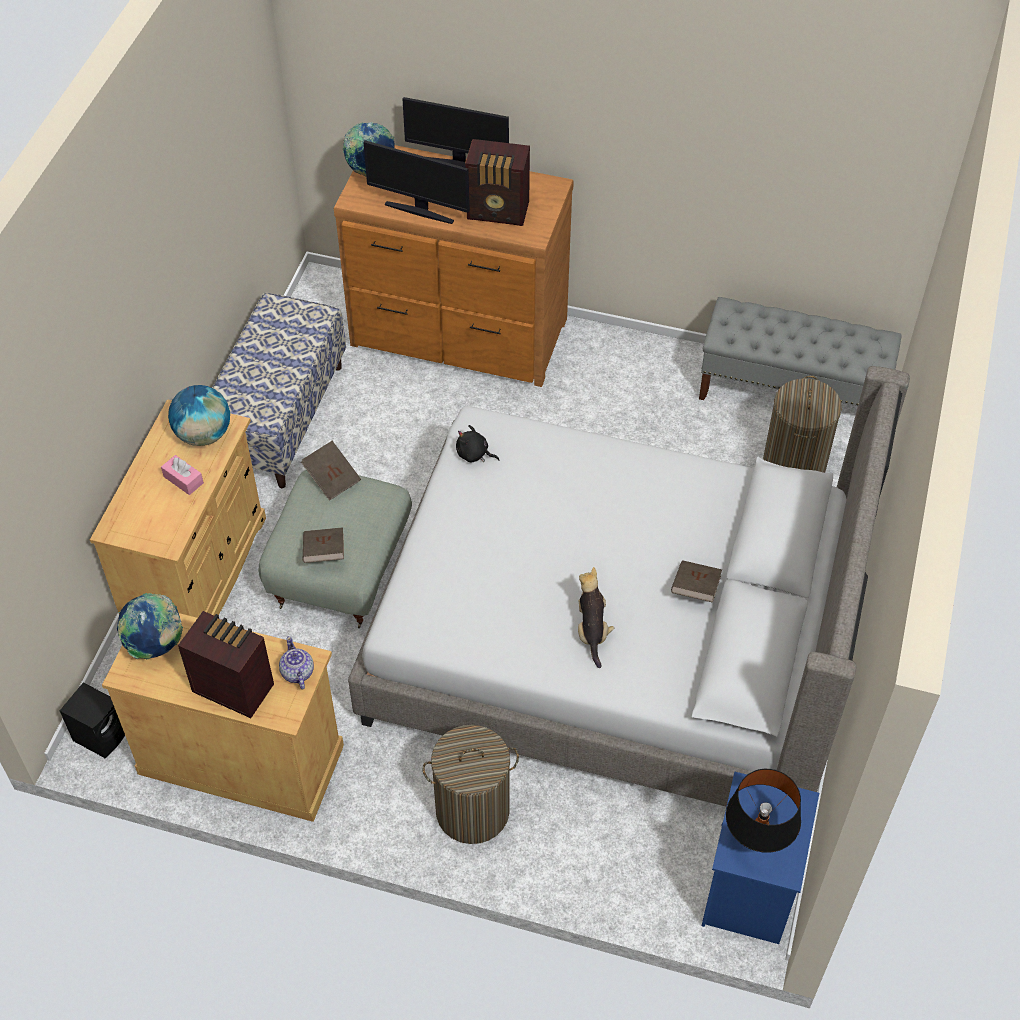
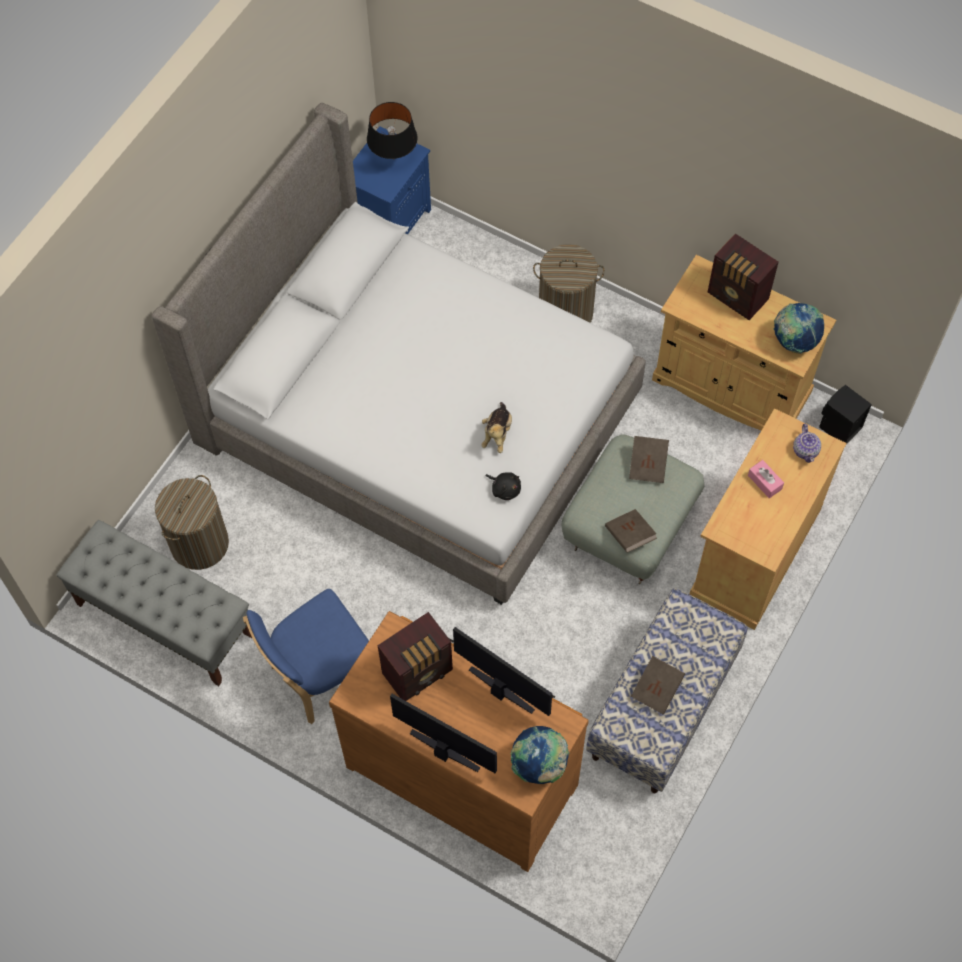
camera: 165 degrees left, 10 degrees up
globe [168,385,230,446] -> none
teapot [279,636,314,689] -> teapot moved to [793,424,821,463]
radio [465,139,530,226] -> radio turned 120 degrees clockwise [377,612,453,701]
plush toy [578,567,614,668] -> plush toy moved to [481,402,512,453]
brown book [671,560,722,603] -> brown book moved to [631,656,685,715]
none -> blue chair [243,589,369,724]

